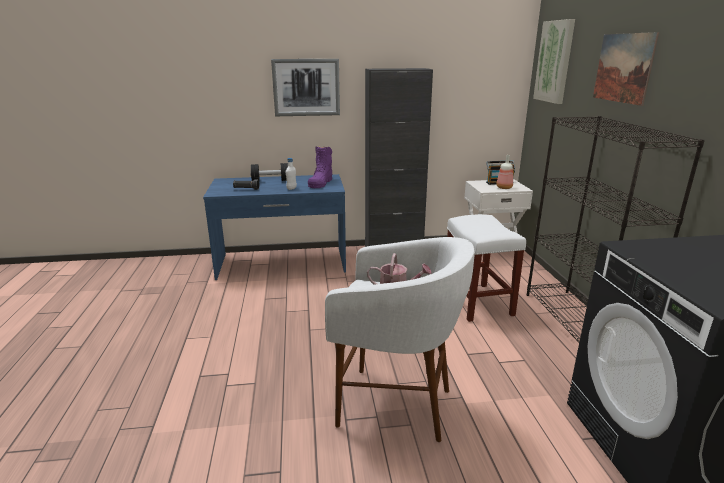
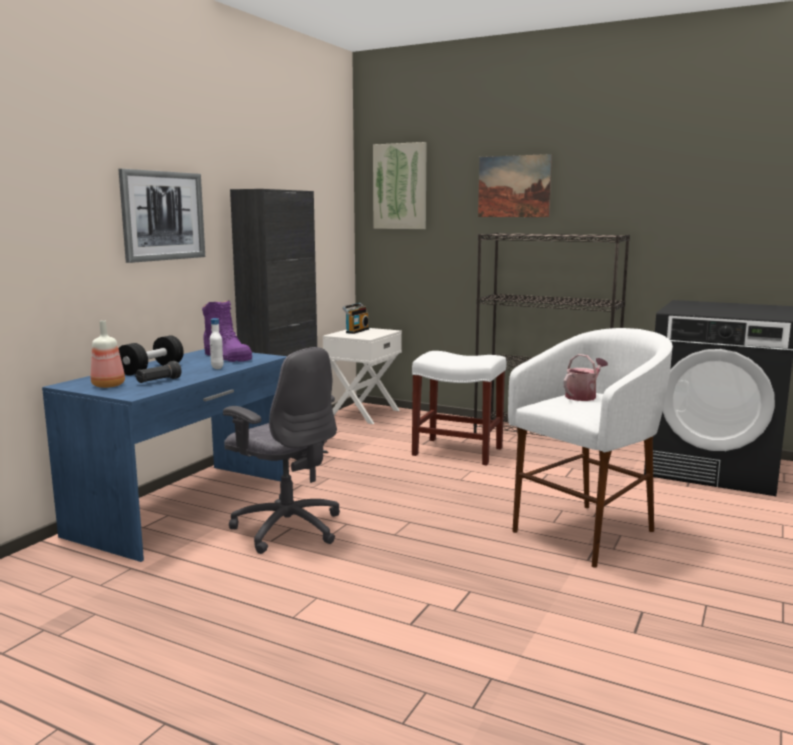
camera: 55 degrees left, 10 degrees down
bottle [496,155,513,189] -> bottle moved to [91,320,125,388]
none -> grey office chair [223,347,340,554]

